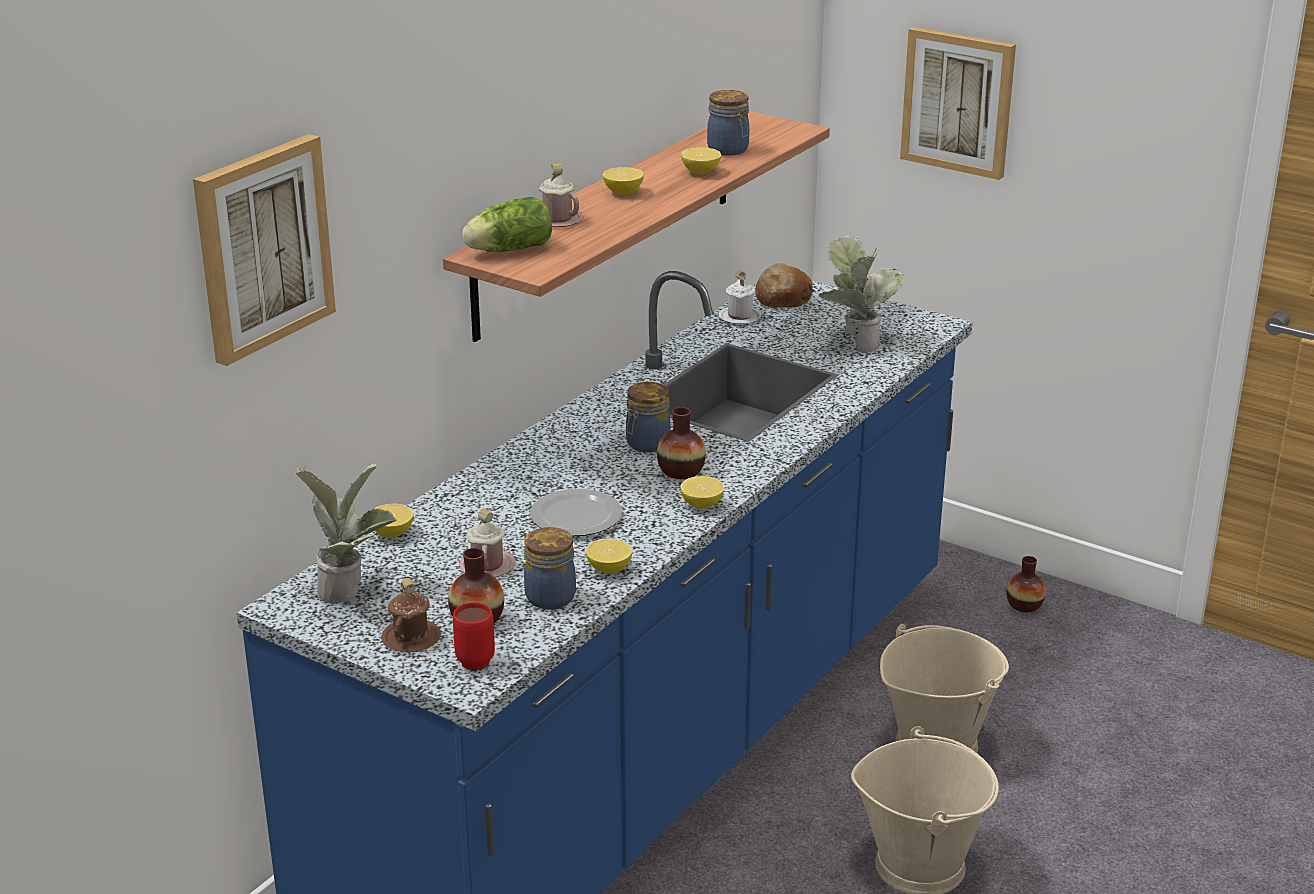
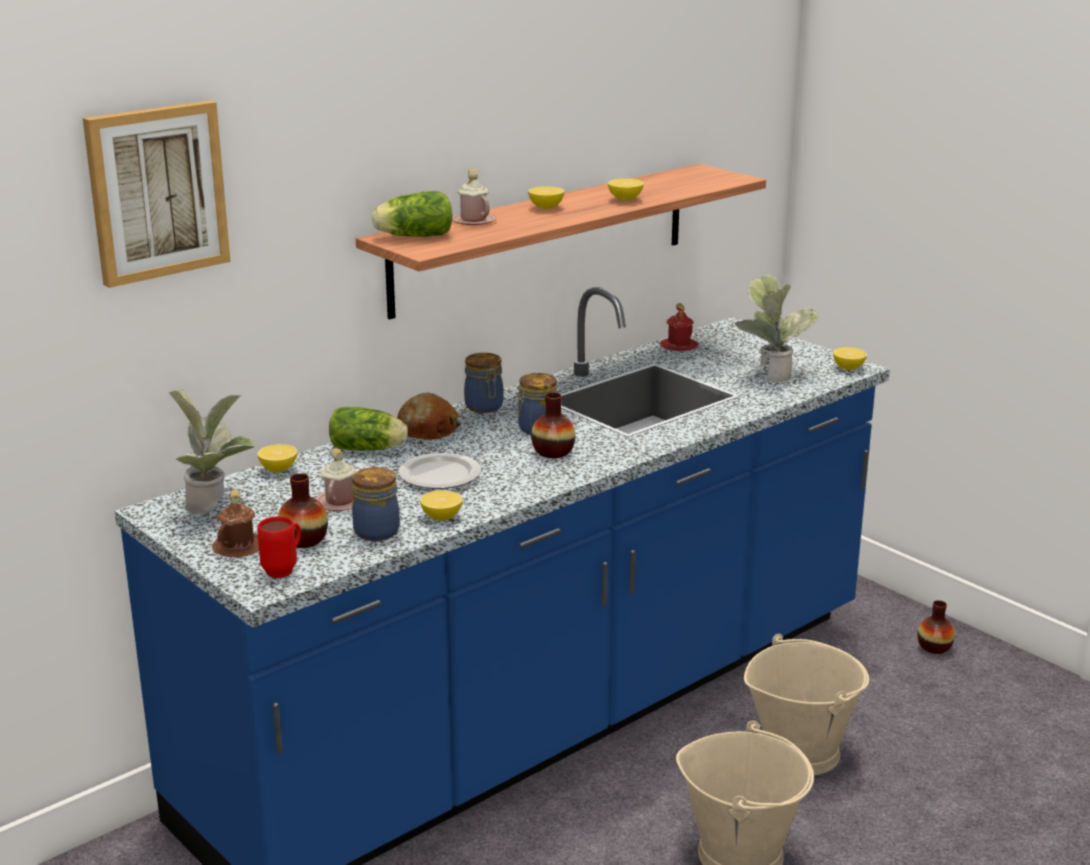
camera: 15 degrees right, 5 degrees down
lemon [680,476,725,509] -> lemon moved to [833,347,867,370]
jar [707,90,749,155] -> jar moved to [464,353,503,413]
white mug [718,270,762,324] -> red mug [660,303,699,351]
bread [755,263,814,308] -> bread moved to [397,393,460,440]
picture [900,27,1016,180] -> none
none -> lettuce [329,407,408,451]

